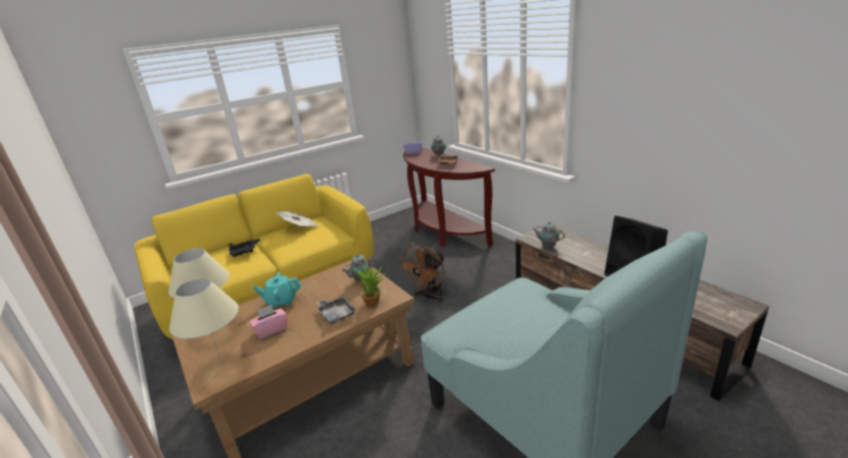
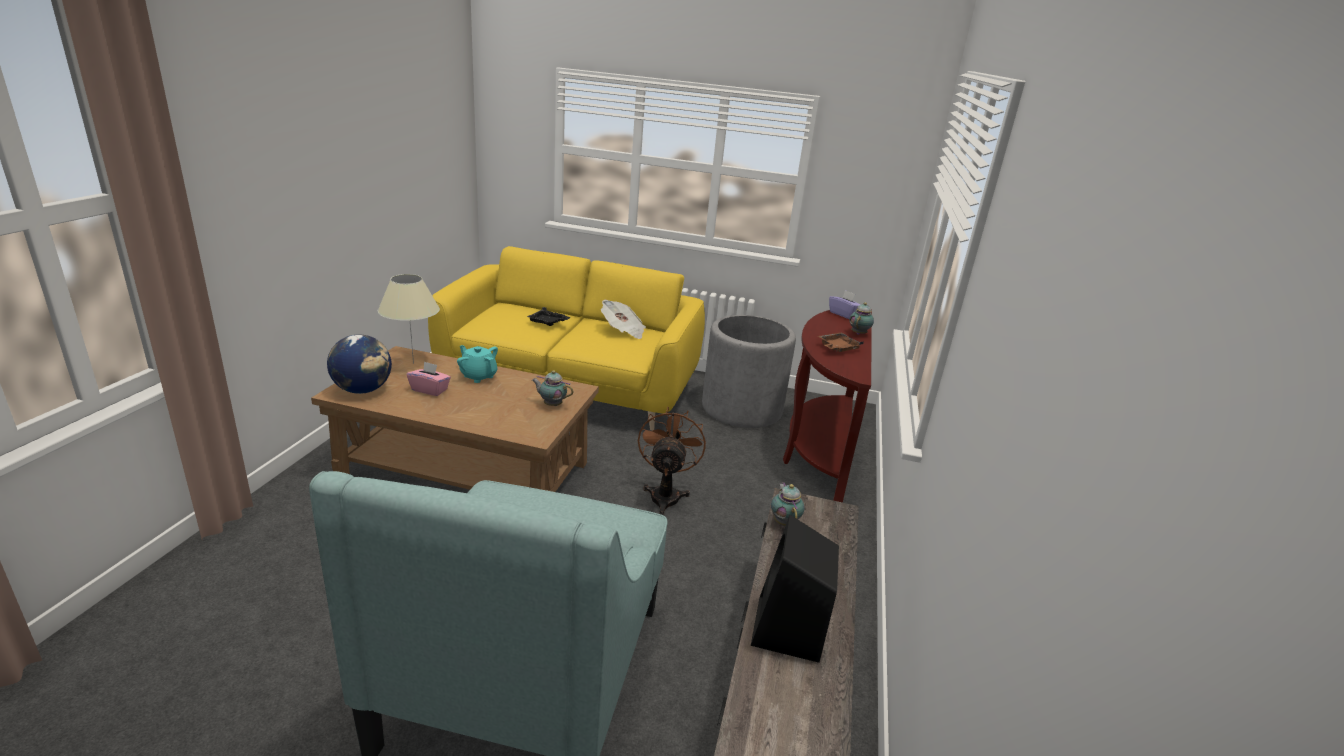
camera: 45 degrees right, 0 degrees up
beige table lamp [169,278,239,367] -> globe [327,334,392,394]
grey tray [317,296,357,325] -> none
potted plant [355,263,387,306] -> none
brown fan [398,244,445,303] -> brown fan turned 105 degrees clockwise [638,407,706,516]
none -> grey planter [702,315,796,428]

